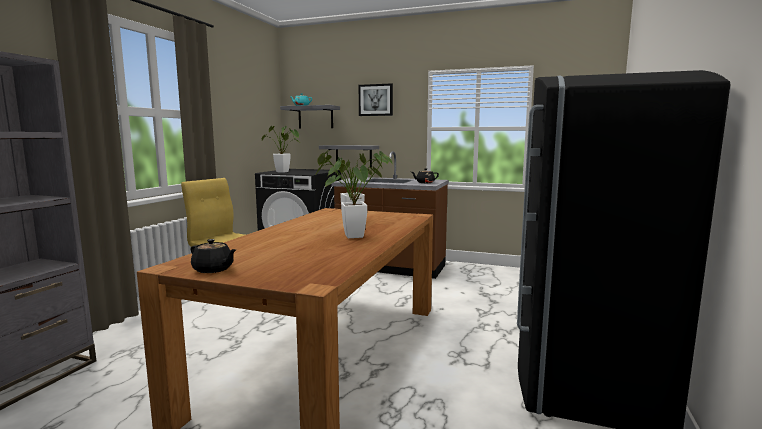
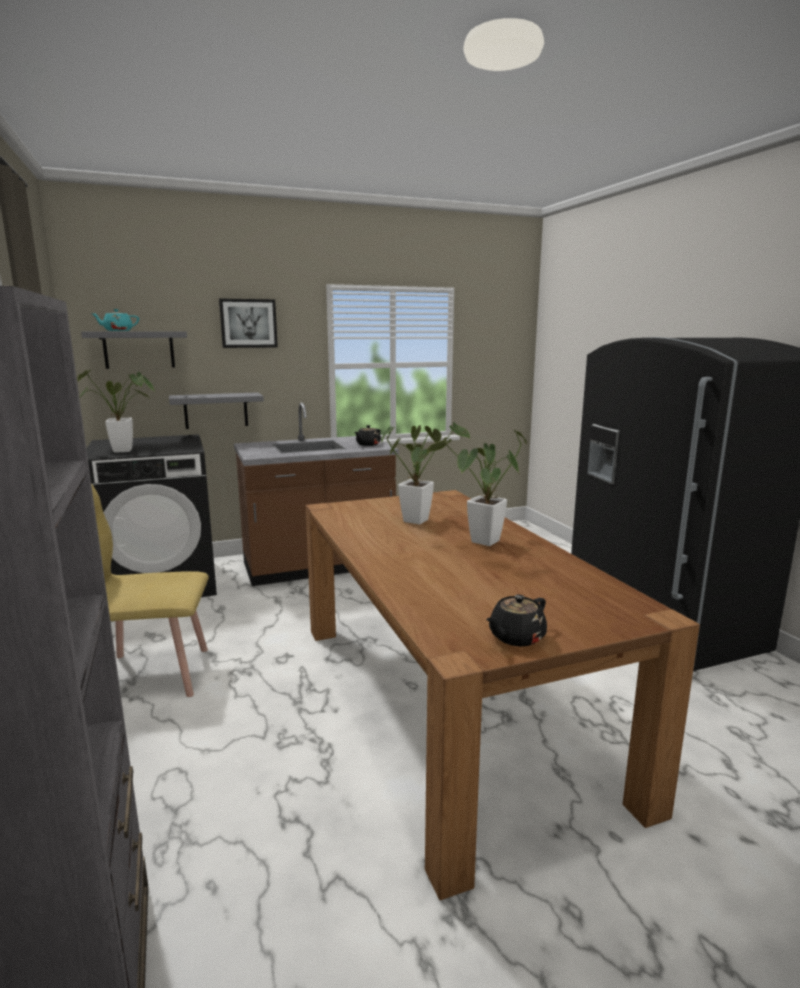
camera: 40 degrees left, 5 degrees up
black teapot [190,239,236,273] -> black teapot turned 150 degrees clockwise [486,595,547,646]

